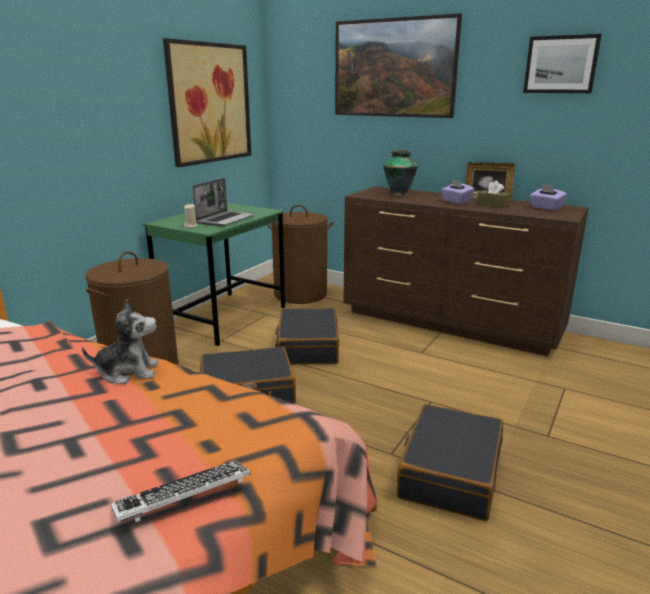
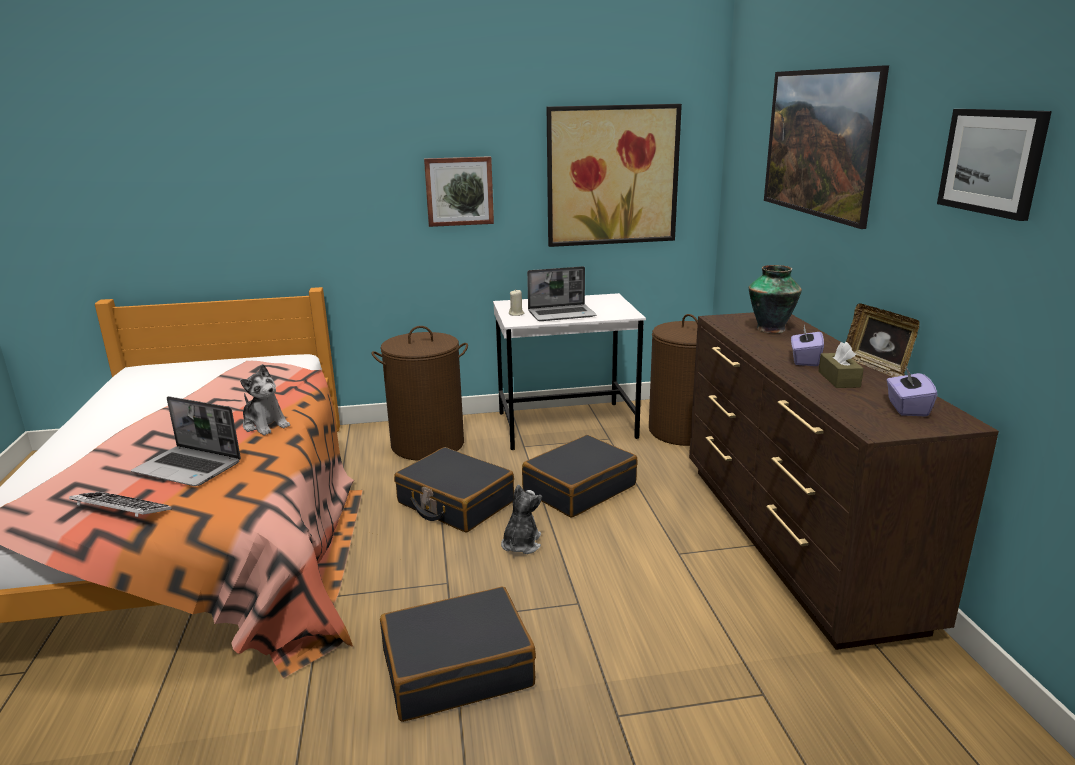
camera: 50 degrees right, 0 degrees up
green desk [143,203,285,346] -> white desk [493,293,646,450]
none -> laptop [131,396,241,486]
none -> picture [424,156,494,227]
none -> plush toy [501,485,542,554]

